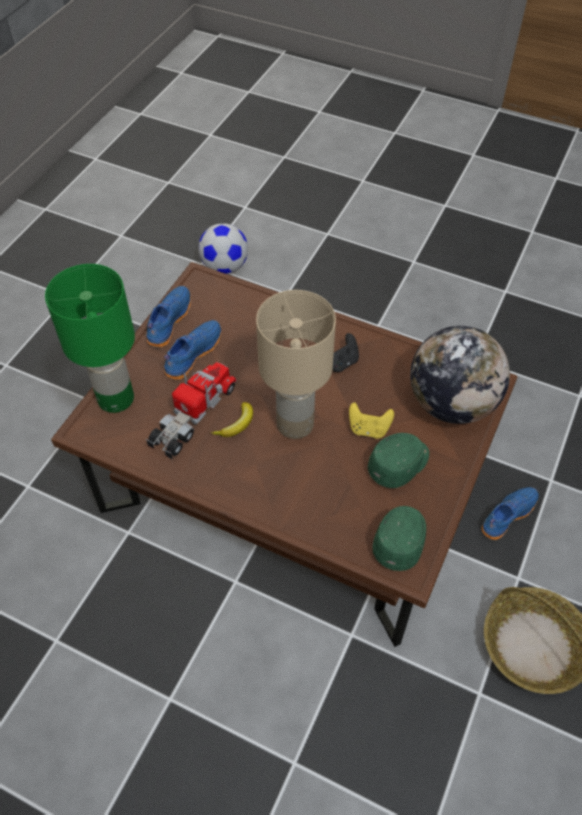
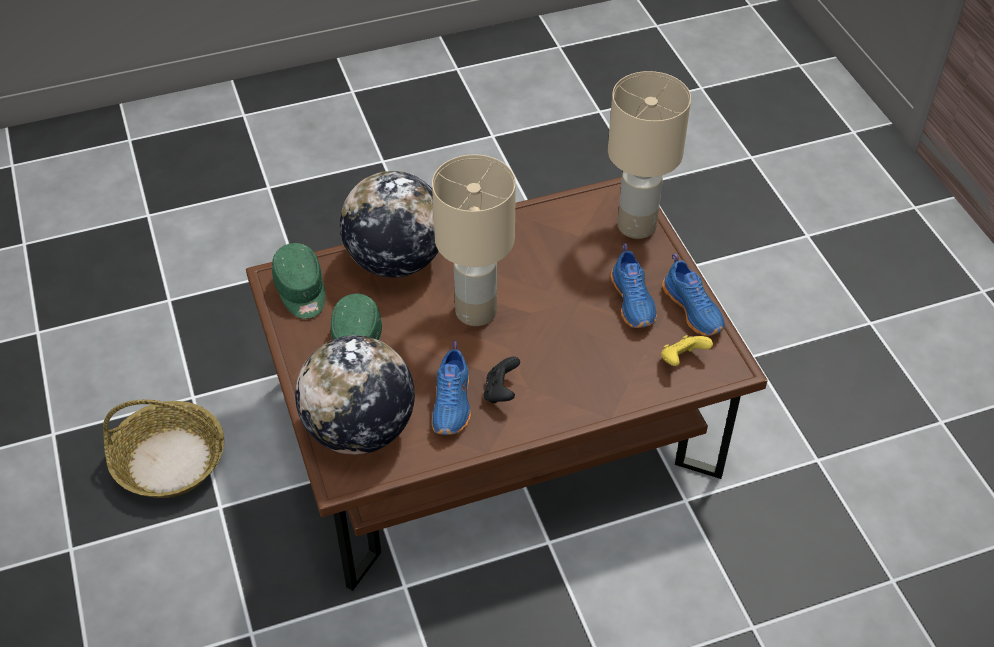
camera: 135 degrees right, 5 degrees down
green table lamp [45,264,135,413] -> beige table lamp [608,71,691,239]
toy truck [146,362,237,460] -> none
football [198,224,248,274] -> none
banana [211,402,253,437] -> none
yellow game controller [349,402,394,439] -> yellow game controller moved to [661,335,713,366]
blue shoe [482,487,539,540] -> blue shoe moved to [432,341,471,435]
none -> globe [340,171,438,278]

